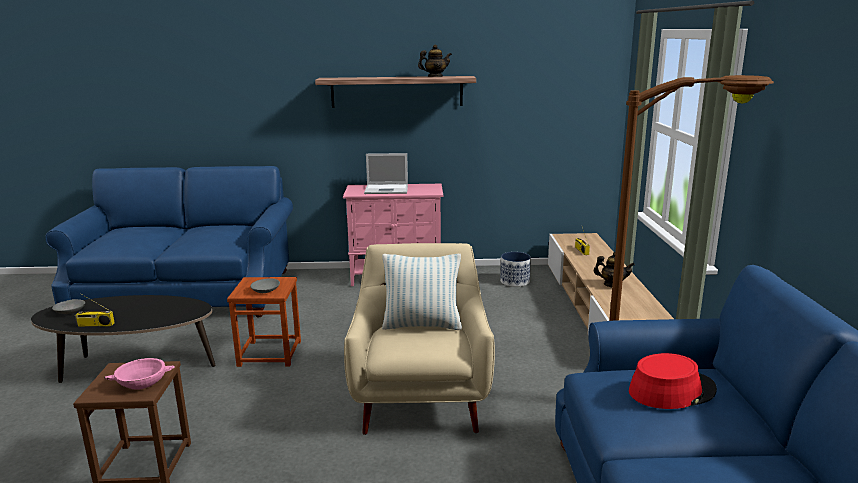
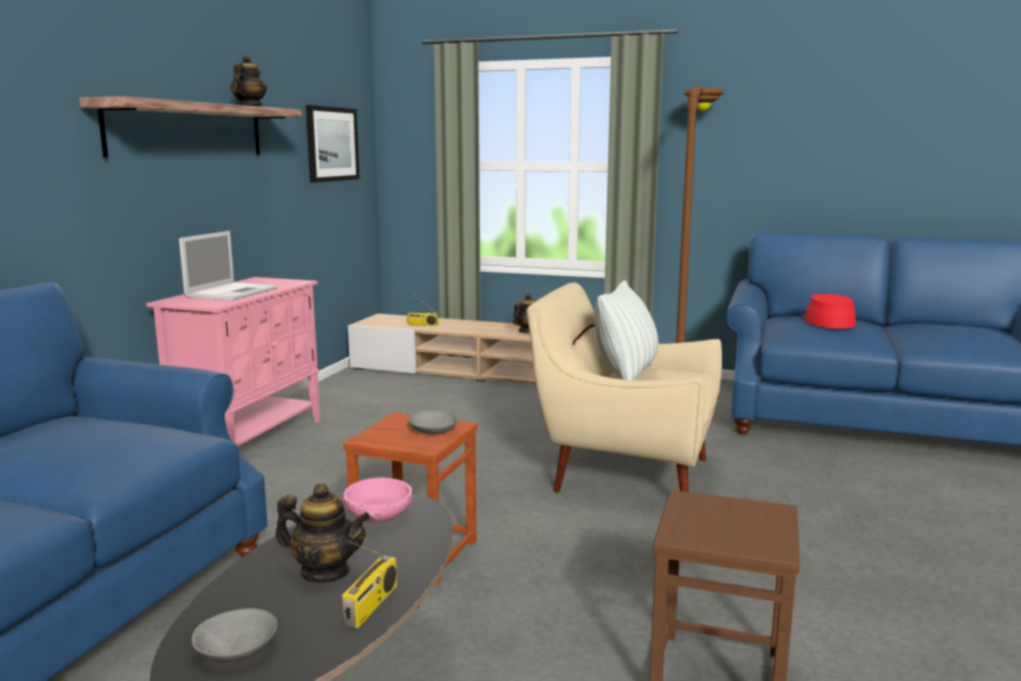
camera: 70 degrees left, 5 degrees down
pink bowl [104,358,175,389] -> pink bowl moved to [343,477,413,523]
planter [500,252,531,287] -> none
none -> teapot [275,483,370,583]
none -> picture [306,105,360,183]

